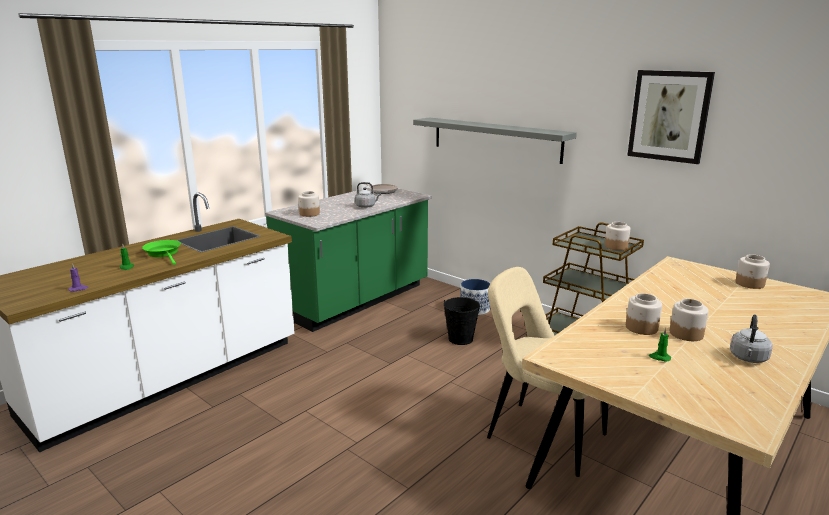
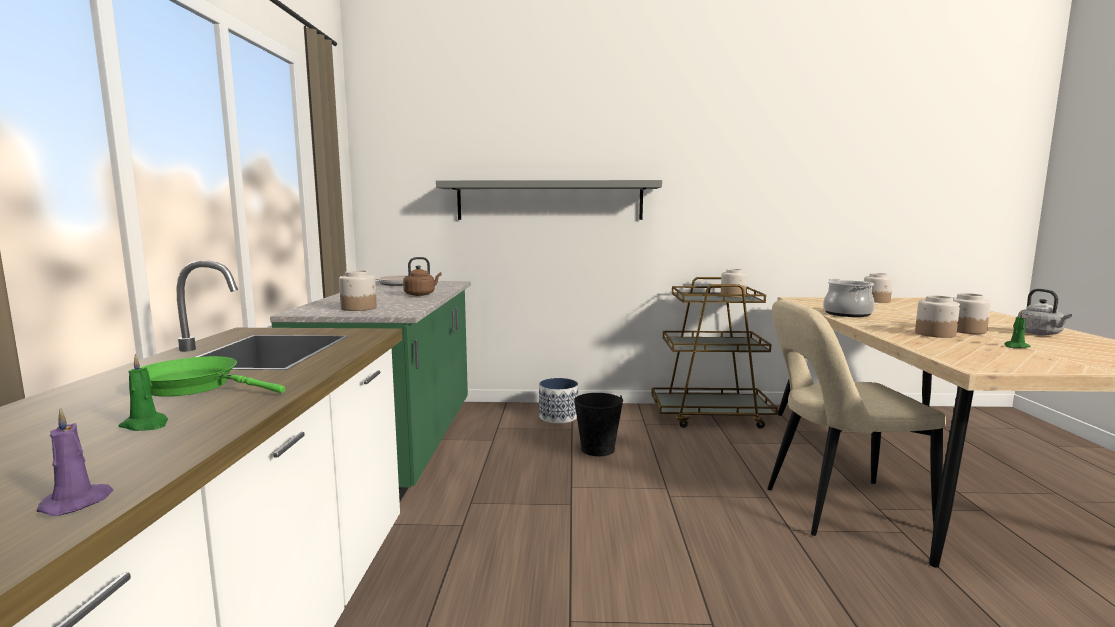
camera: 40 degrees left, 10 degrees down
grey kettle [355,182,381,208] -> brown kettle [403,257,442,296]
picture [627,70,715,164] -> none
none -> cooking pot [823,279,875,317]

